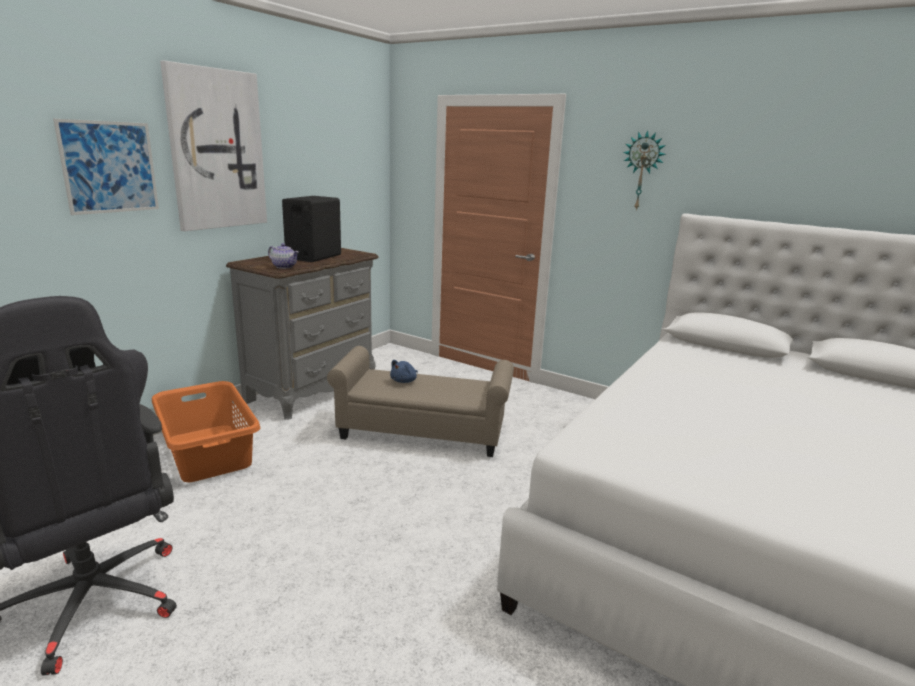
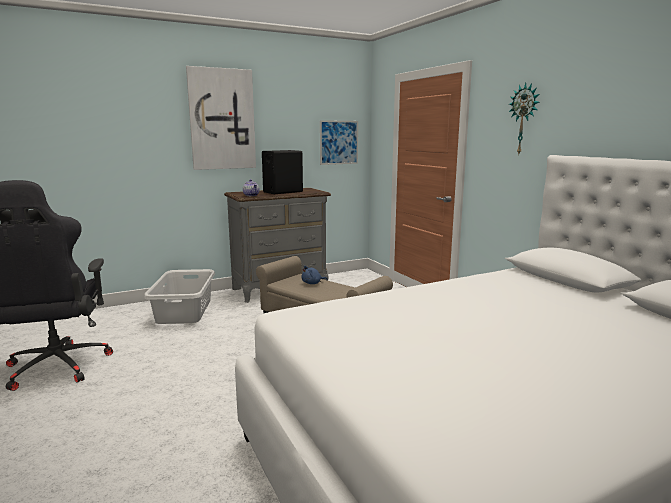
camera: 30 degrees right, 5 degrees down
picture [53,119,159,215] -> picture moved to [320,120,358,165]
orange laundry basket [152,381,260,482] -> grey laundry basket [144,269,215,324]

